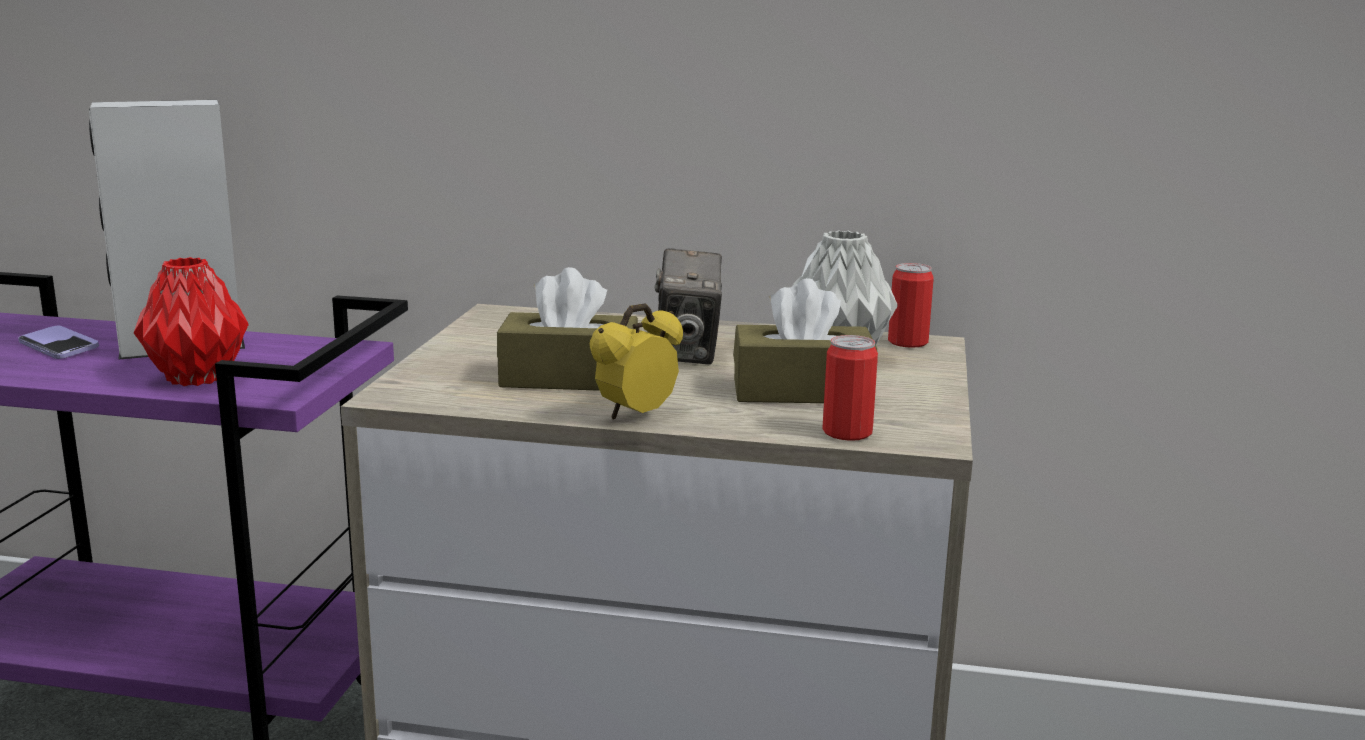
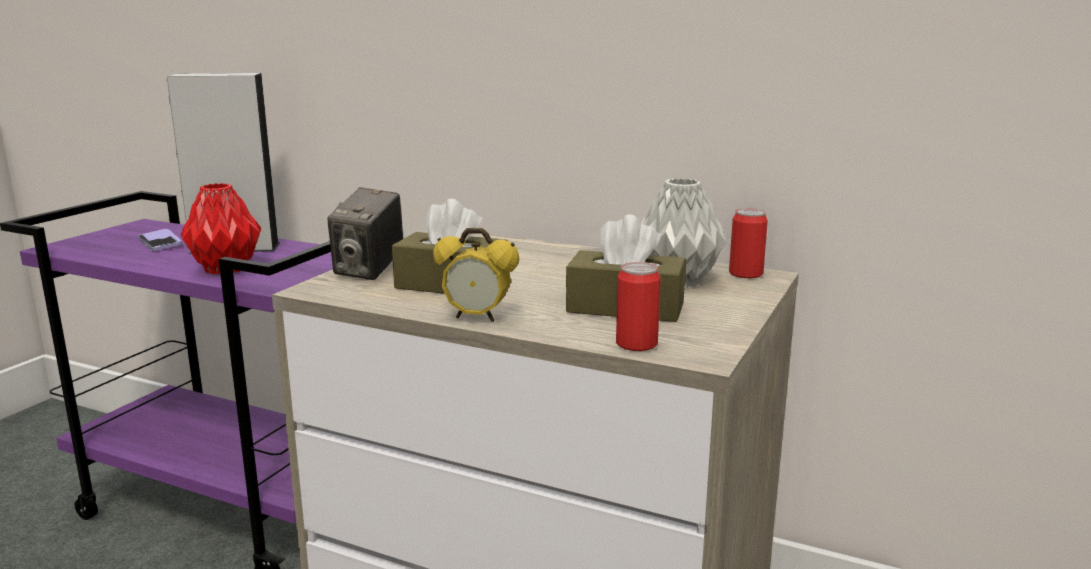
camera: 15 degrees right, 0 degrees up
alarm clock [589,303,683,419] -> alarm clock turned 135 degrees counterclockwise [433,228,519,322]
camera [655,248,722,364] -> camera moved to [327,187,403,280]

